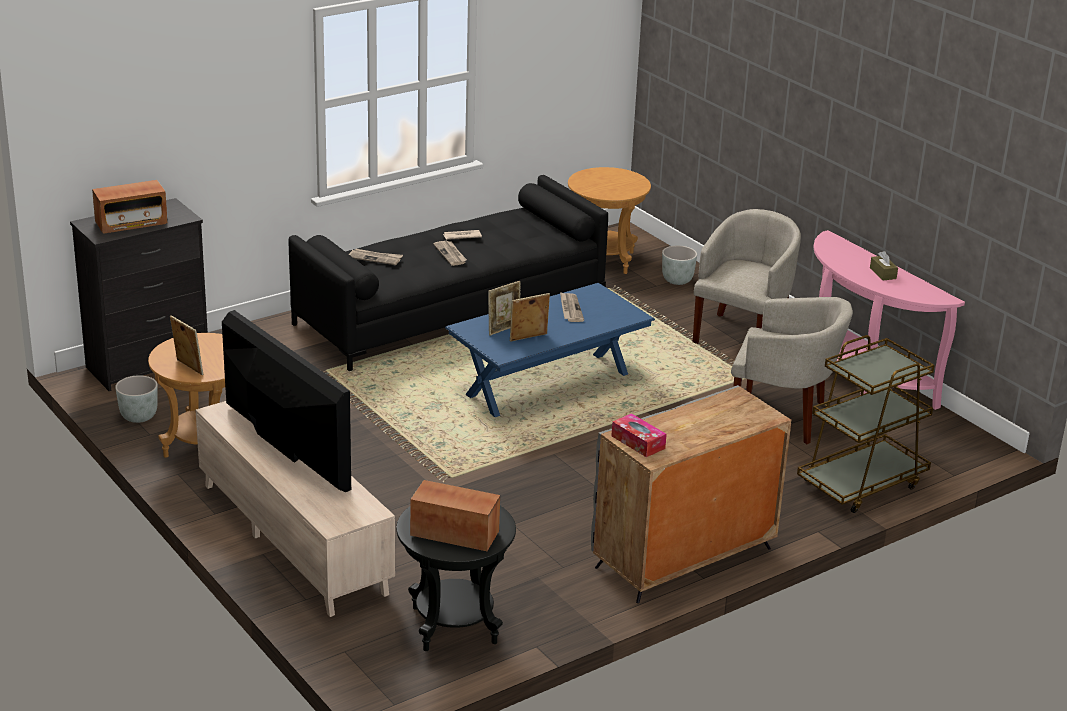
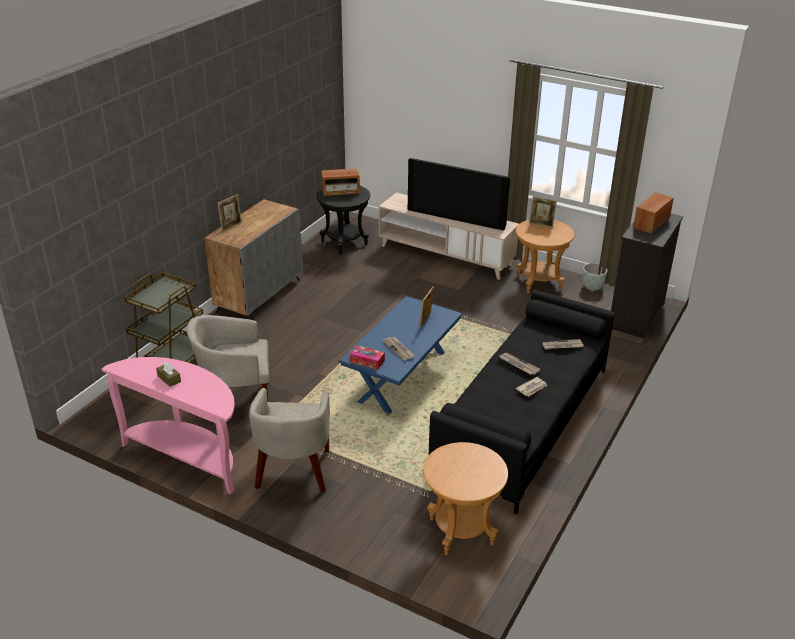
camera: 155 degrees right, 5 degrees up
picture frame [510,293,550,342] -> picture frame moved to [218,195,242,232]
tissue box [612,413,667,457] -> tissue box moved to [350,345,385,370]
grey planter [662,246,697,285] -> none

